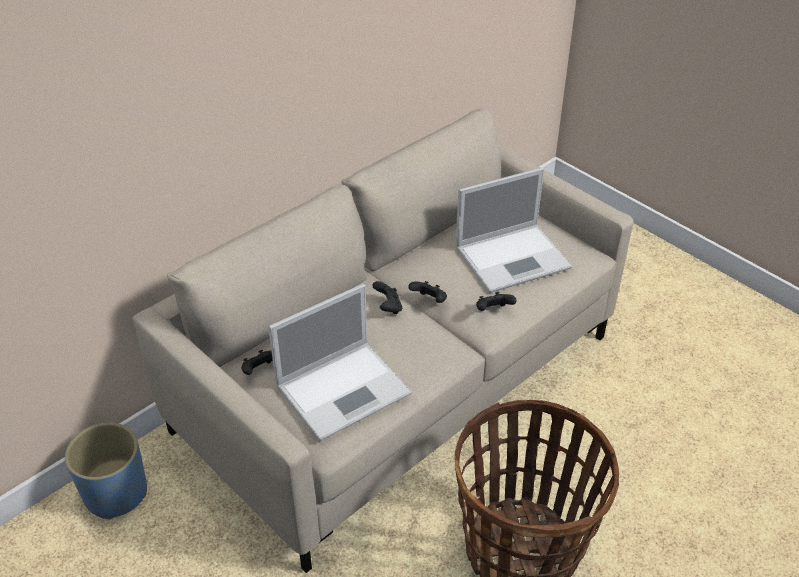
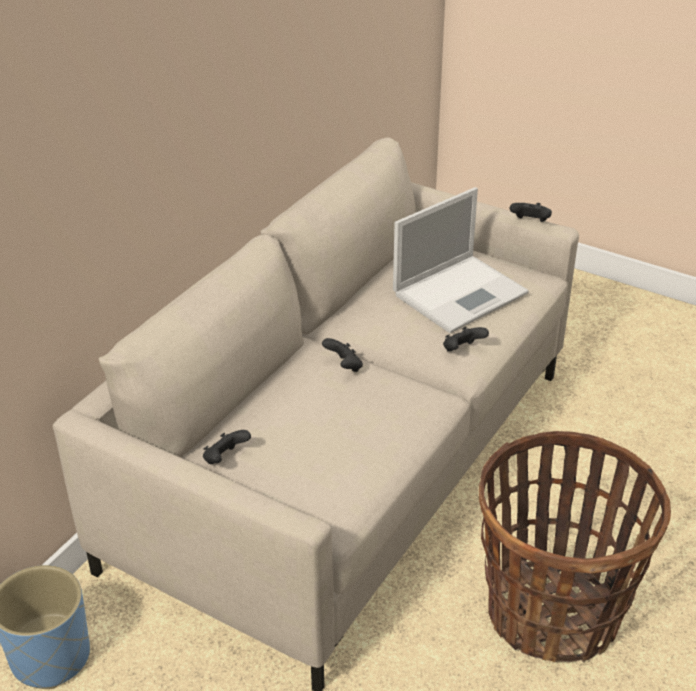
camera: 15 degrees left, 5 degrees down
laptop [268,284,412,441] -> none
black game controller [409,281,447,303] -> black game controller moved to [510,203,552,222]

